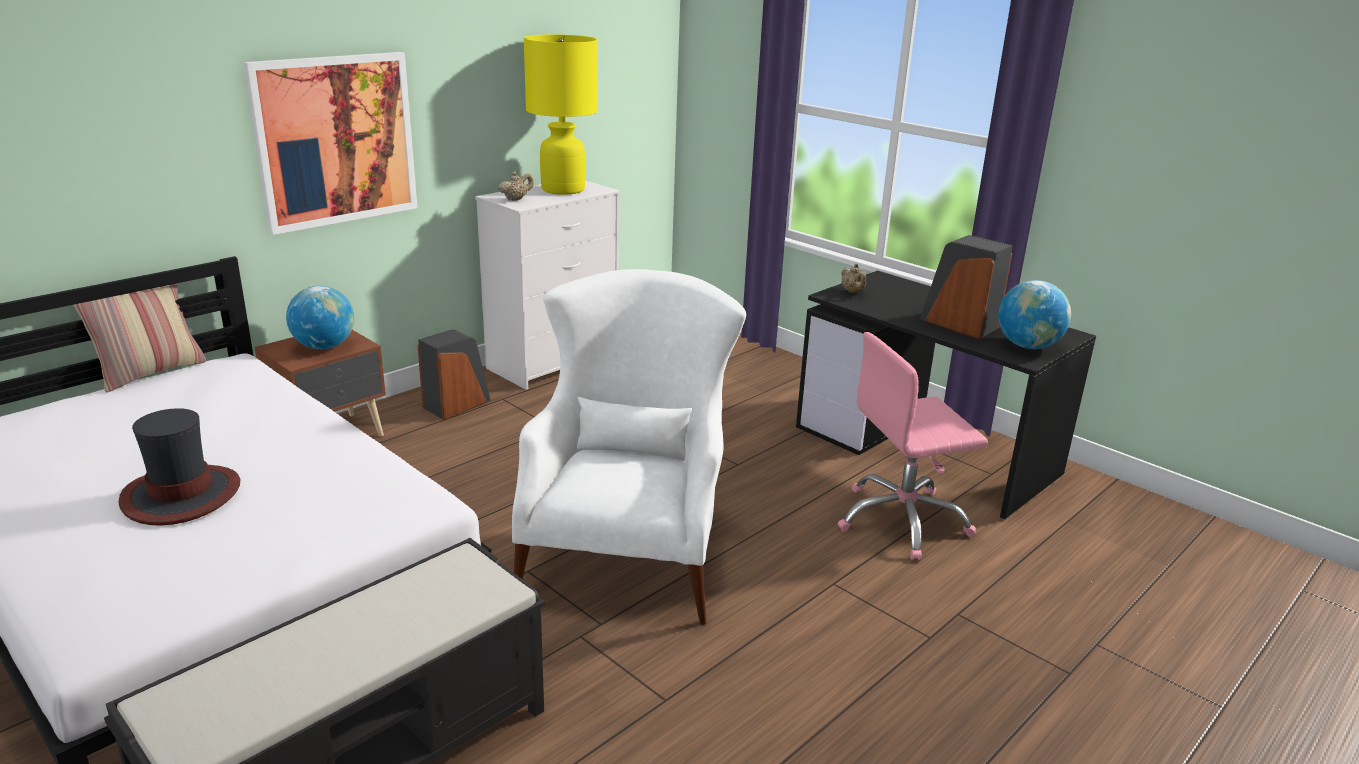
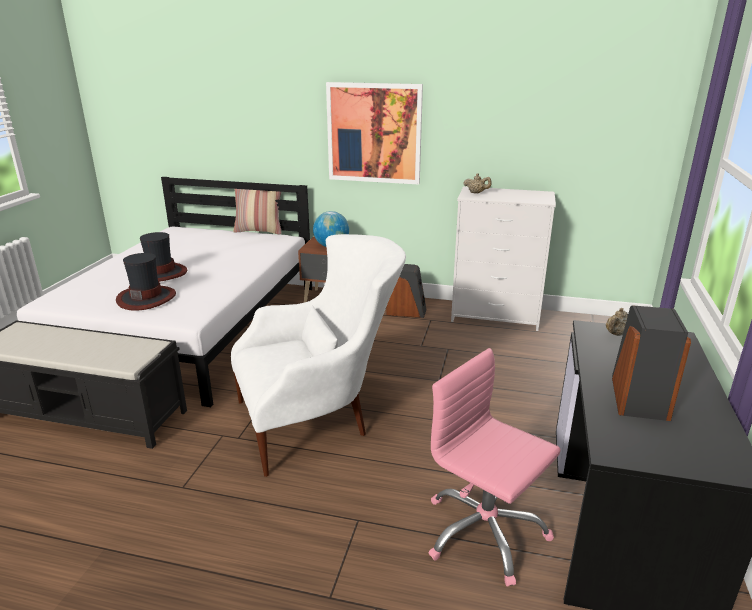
camera: 60 degrees right, 0 degrees up
yellow table lamp [523,34,598,195] -> none
globe [998,280,1071,349] -> none
none -> hat [116,253,176,311]

